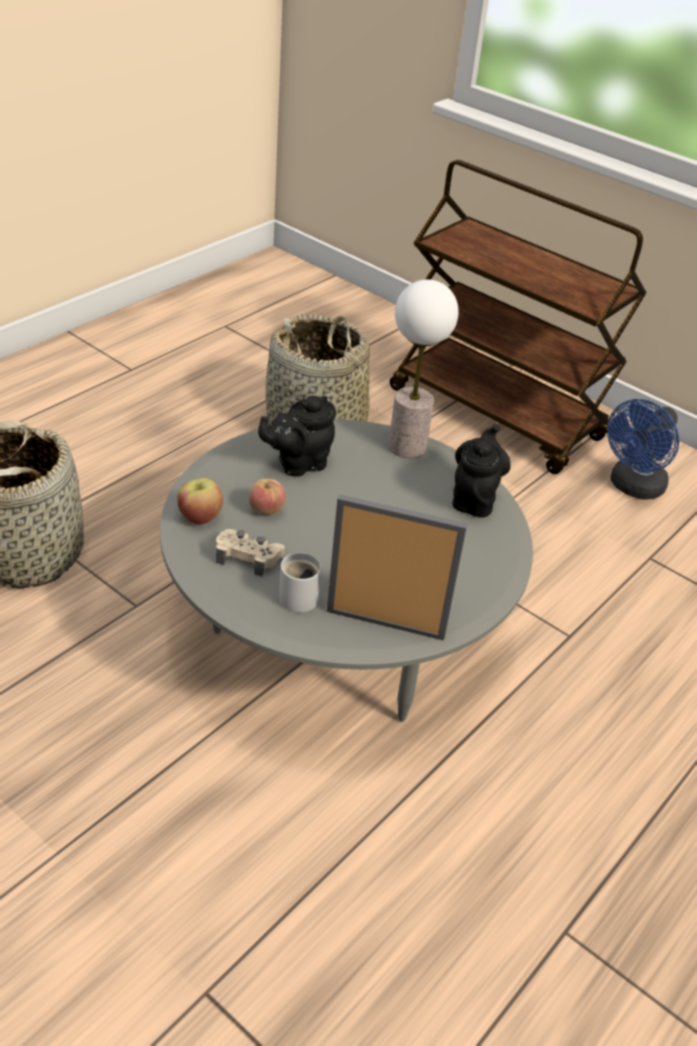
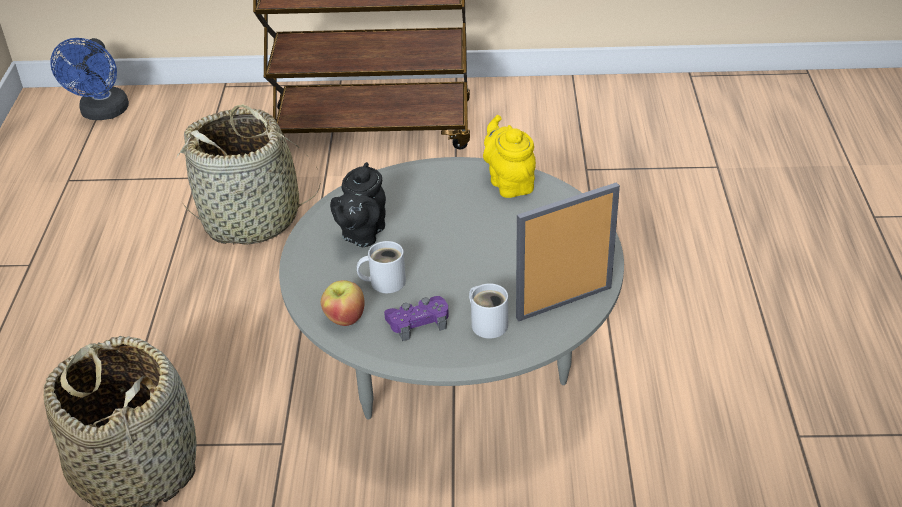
camera: 35 degrees left, 0 degrees up
beige game controller [216,529,285,577] -> purple game controller [384,296,448,341]
apple [249,479,286,515] -> white mug [357,241,406,293]
table lamp [388,279,459,458] -> none
black teapot [452,424,511,518] -> yellow teapot [483,115,536,198]
blue fan [607,399,679,500] -> blue fan moved to [50,38,129,120]

